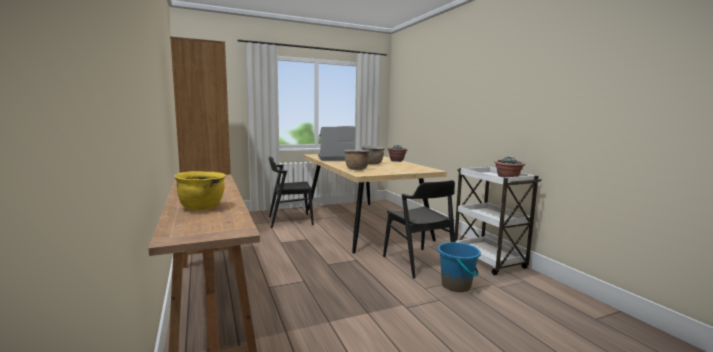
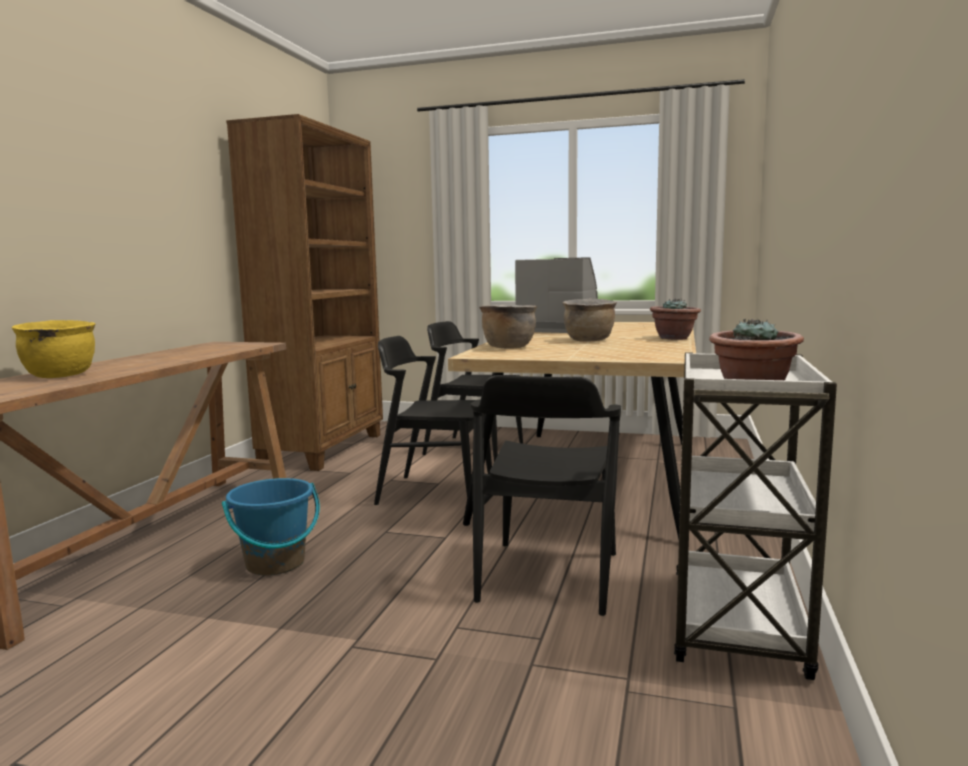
camera: 40 degrees right, 0 degrees up
blue bucket [437,242,481,292] -> blue bucket moved to [222,478,320,575]
none -> black chair [374,336,492,505]

